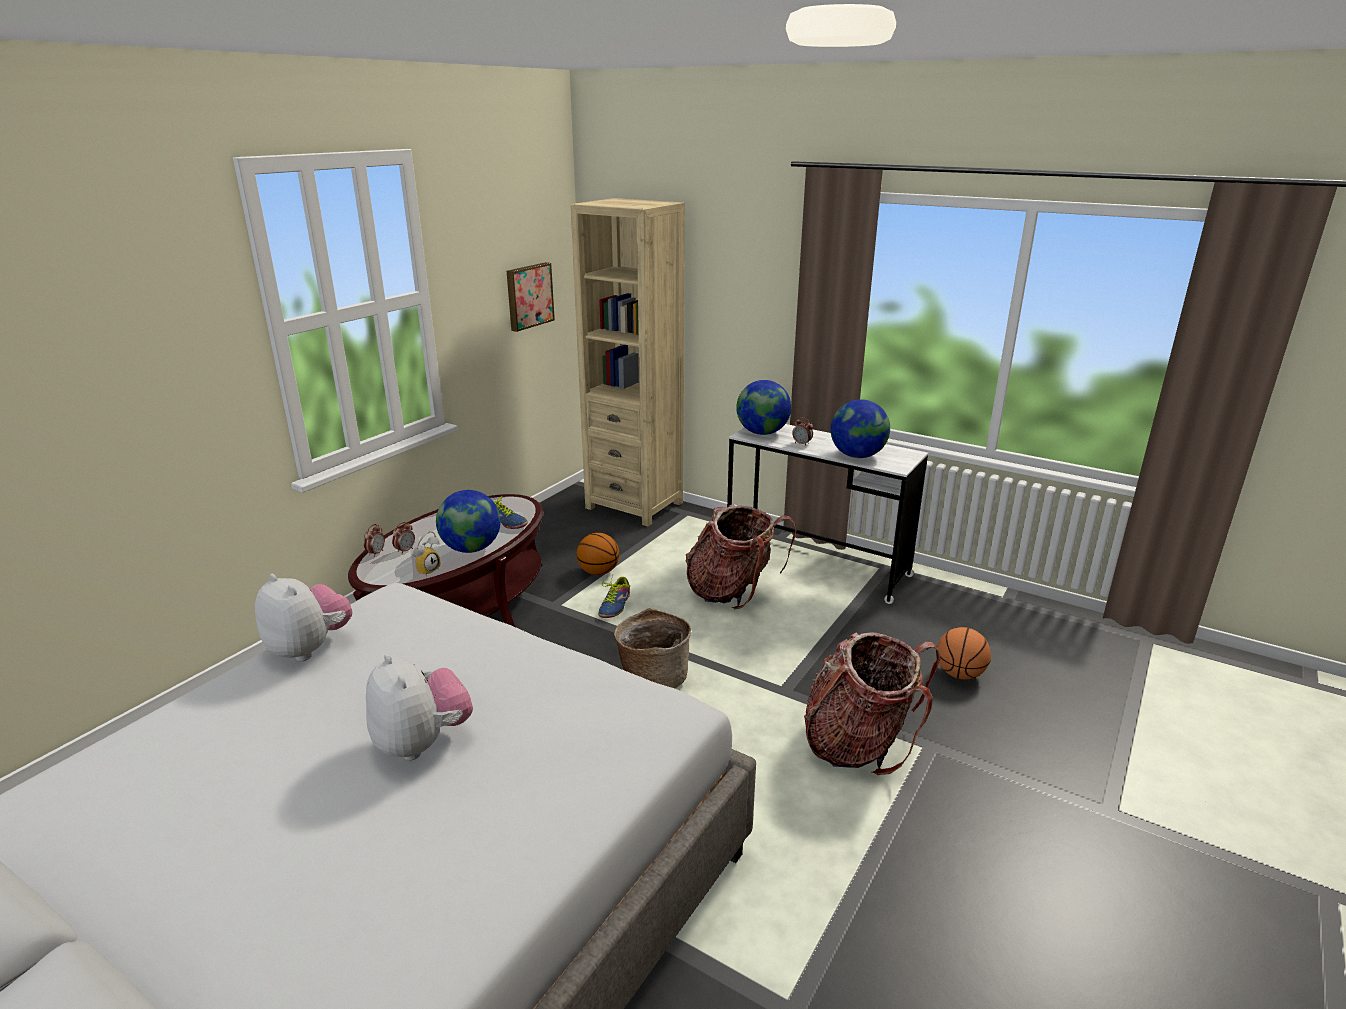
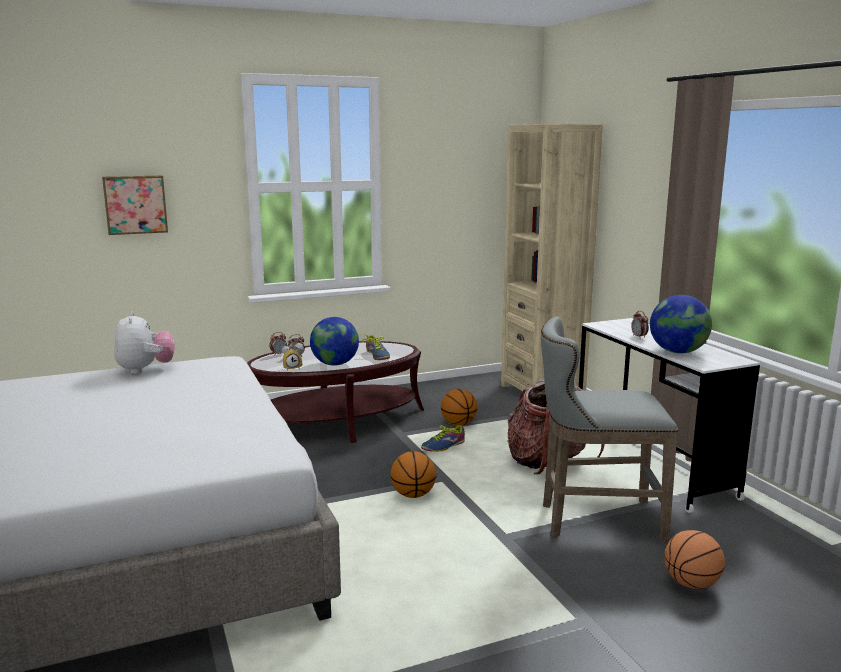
camera: 35 degrees right, 10 degrees down
plush toy [366,654,473,760] -> none
picture [507,262,555,332] -> picture moved to [102,176,168,235]
basket [614,608,691,688] -> basketball [390,451,436,498]
globe [736,380,791,435] -> none
backpack [804,632,940,775] -> none
none -> grey stool [541,317,679,542]

